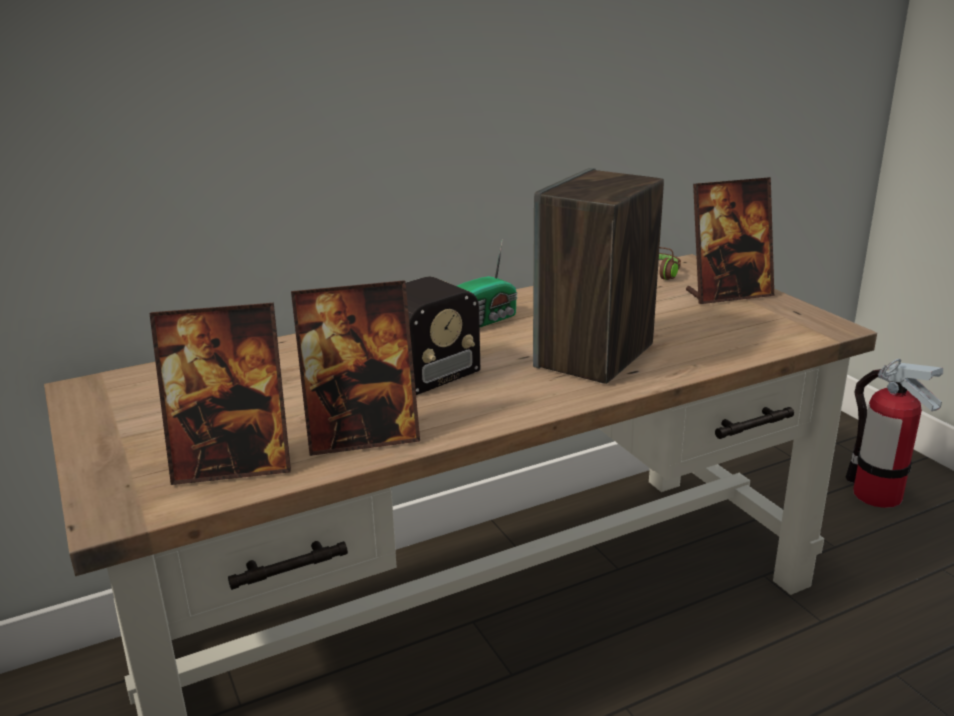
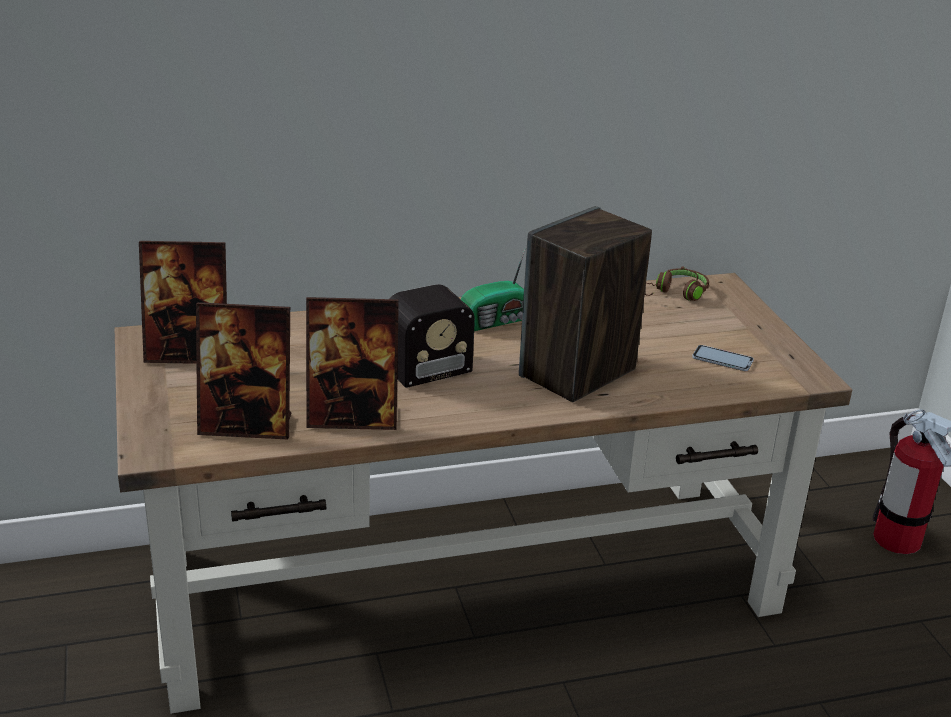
camera: 10 degrees right, 5 degrees up
picture frame [686,177,774,304] -> picture frame moved to [139,241,227,364]
none -> phone [692,345,754,371]

